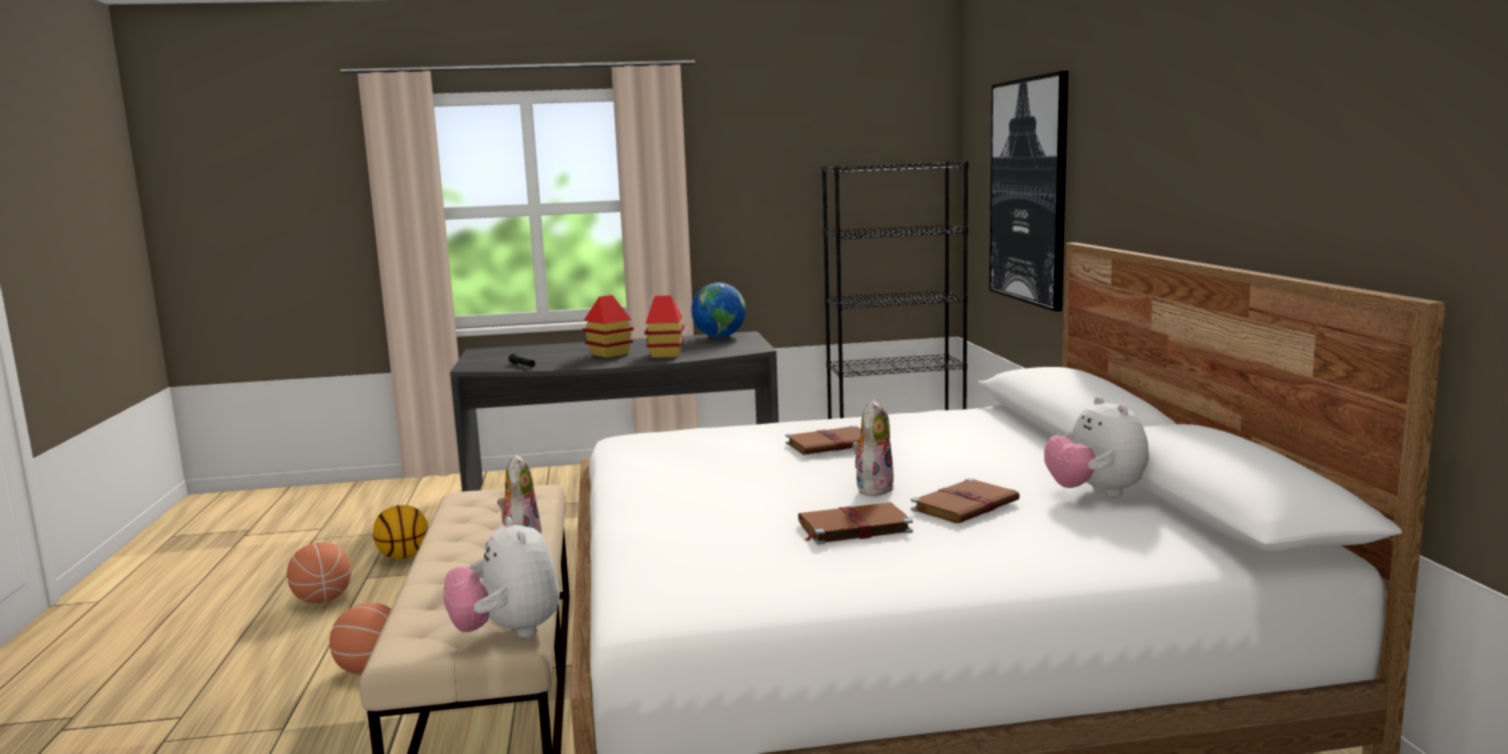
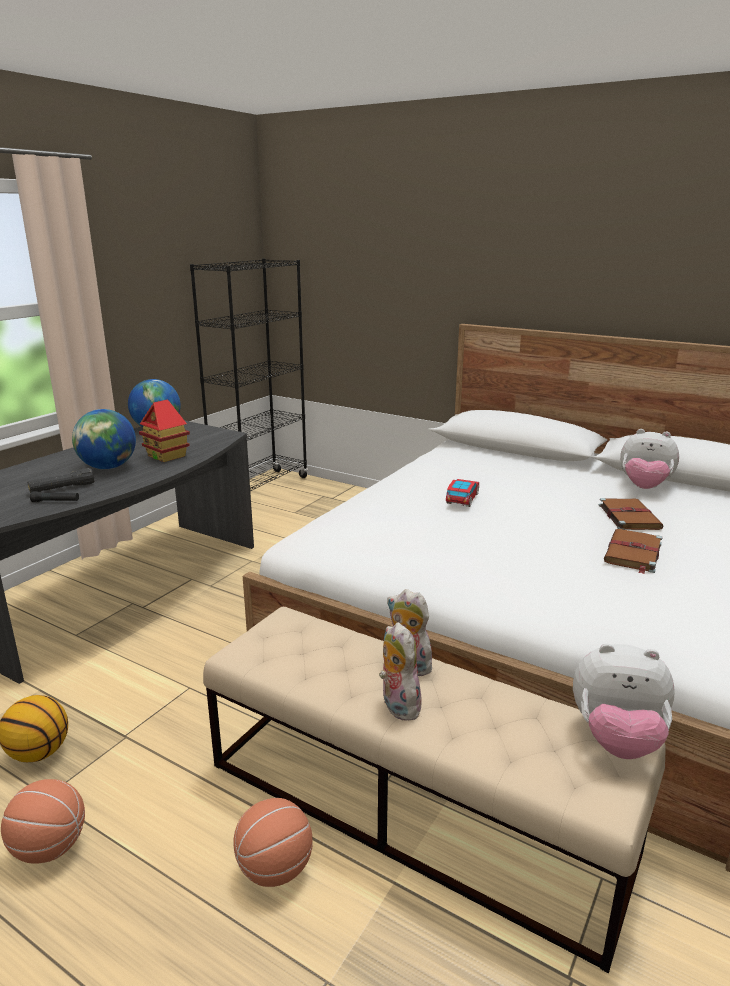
camera: 50 degrees left, 10 degrees up
toy house [582,295,634,358] -> globe [72,409,136,469]
brown book [785,425,861,455] -> toy car [446,479,479,507]
plush toy [852,399,895,496] -> plush toy moved to [379,622,423,721]
picture [989,71,1068,311] -> none
none -> black flashlight [28,468,95,493]

